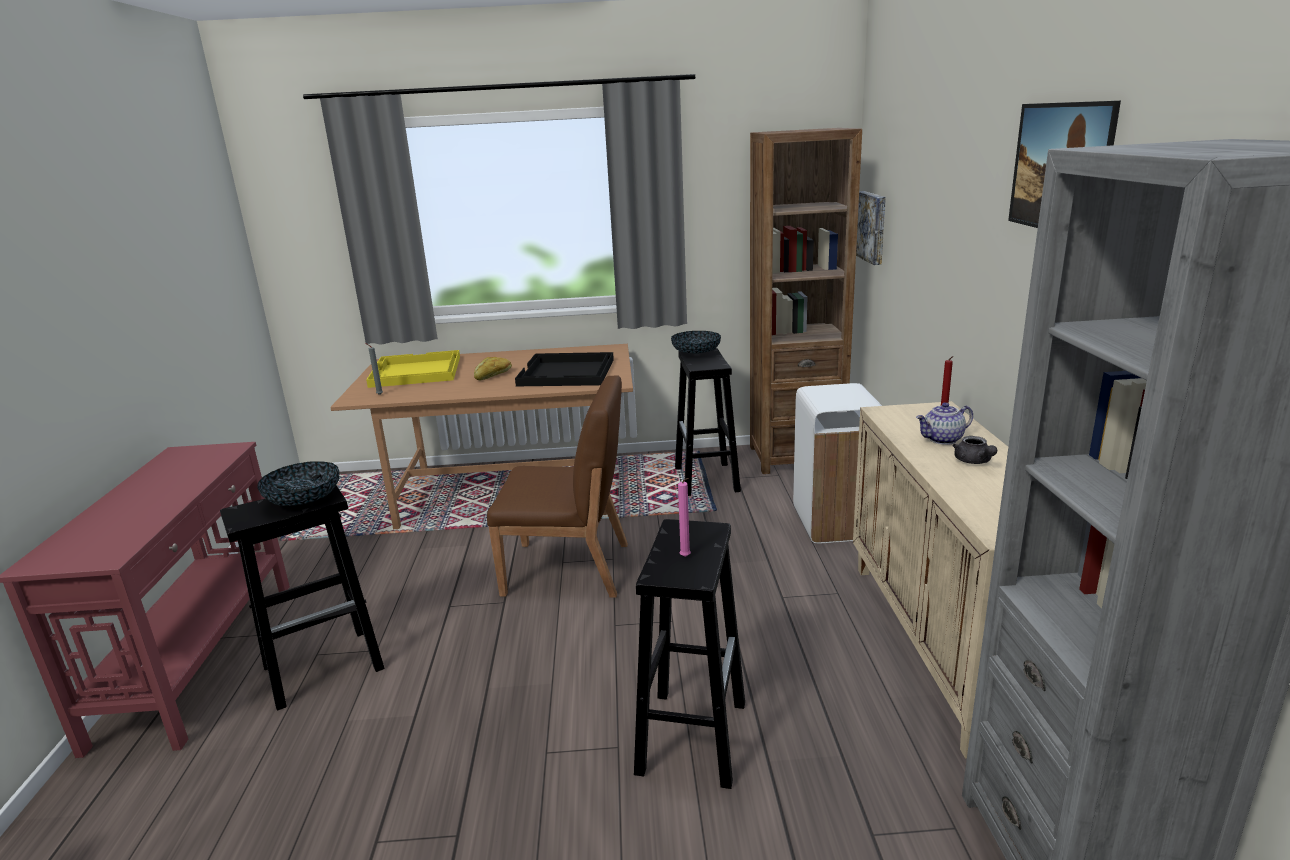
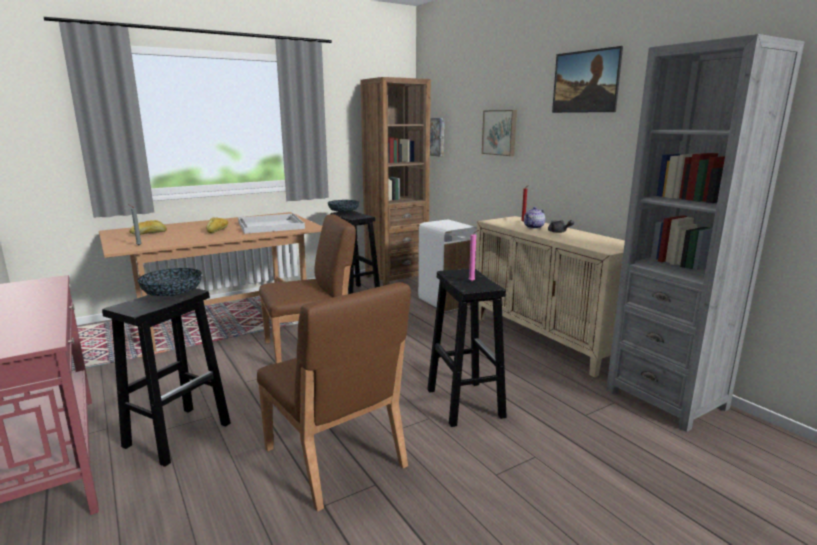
camera: 30 degrees left, 5 degrees down
yellow tray [366,350,460,388] -> bread [129,220,167,235]
black tray [515,352,614,386] -> white tray [238,213,305,234]
none -> brown chair [257,282,411,512]
none -> picture [482,110,517,156]

